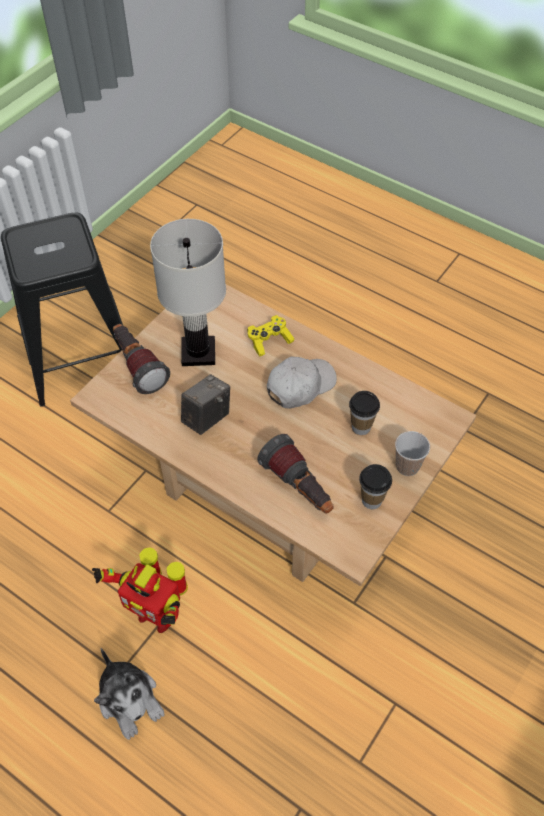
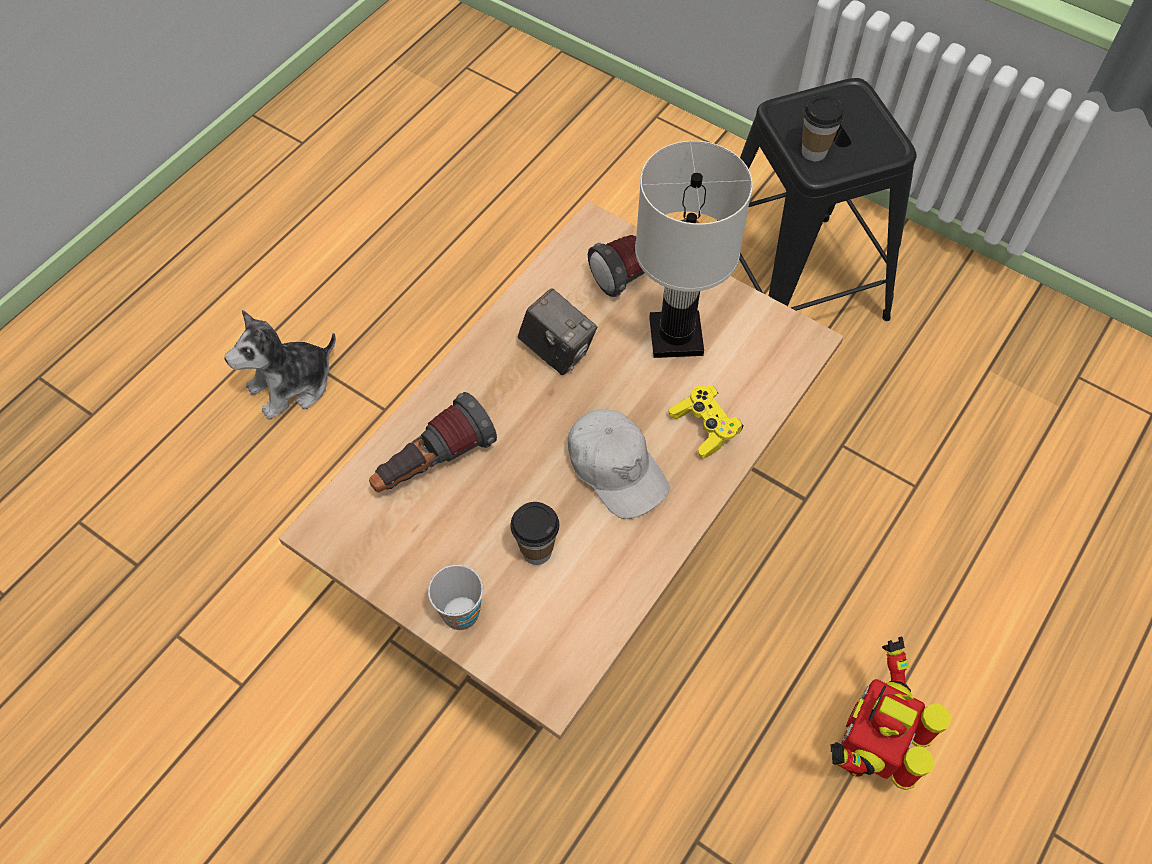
camera: 90 degrees right, 5 degrees up
toy robot [92,547,188,633] -> toy robot moved to [831,637,951,790]
cup [359,464,392,509] -> cup moved to [802,95,844,161]

